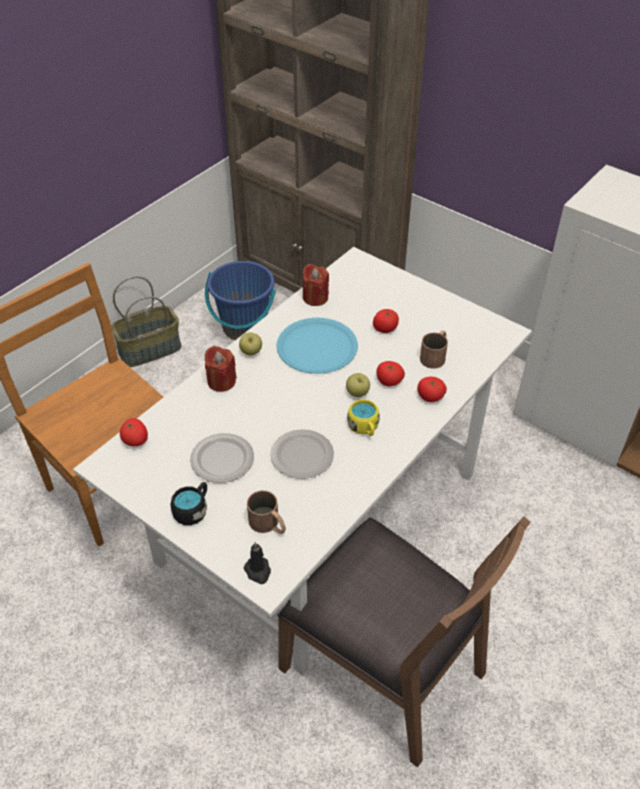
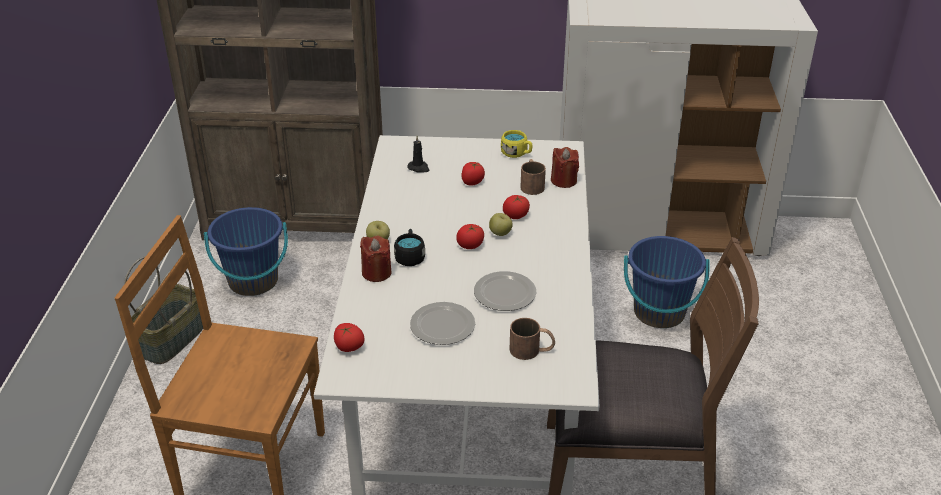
camera: 35 degrees left, 10 degrees down
black mug [171,482,207,525] -> black mug moved to [394,229,425,266]
black candle [244,542,271,584] -> black candle moved to [408,136,429,173]
blue plate [277,318,358,374] -> none
red candle [303,264,329,306] -> red candle moved to [551,147,579,188]
yellow mug [347,399,380,436] -> yellow mug moved to [501,130,532,158]
tomato [417,377,447,402] -> tomato moved to [457,224,484,249]
none -> blue bucket [624,236,710,328]

